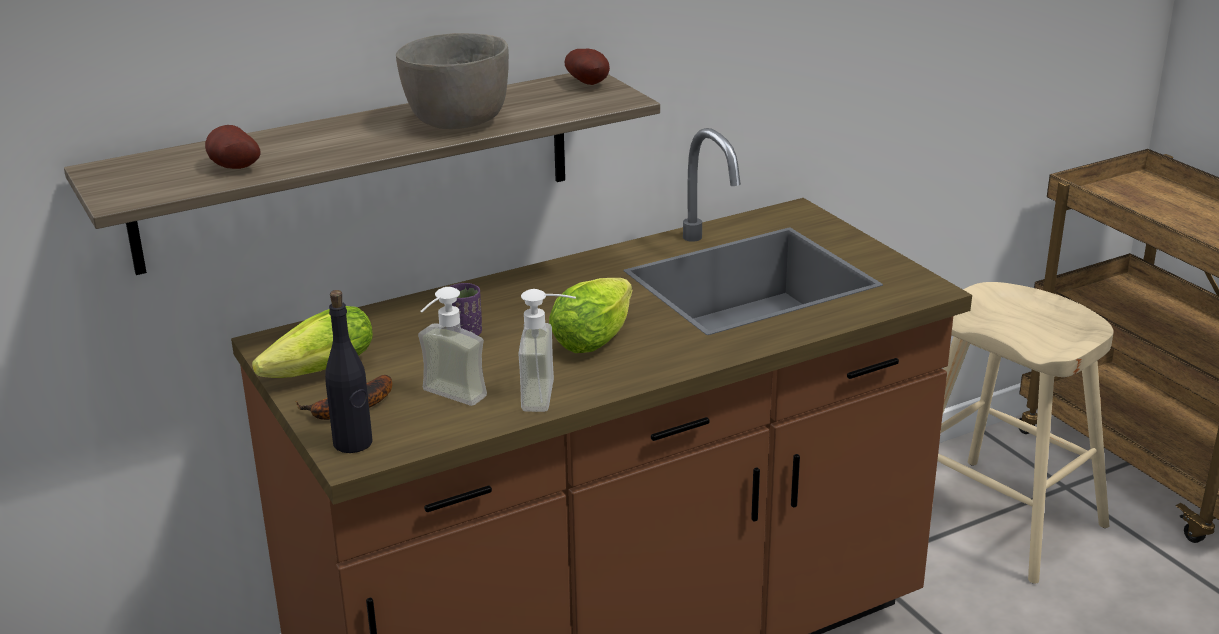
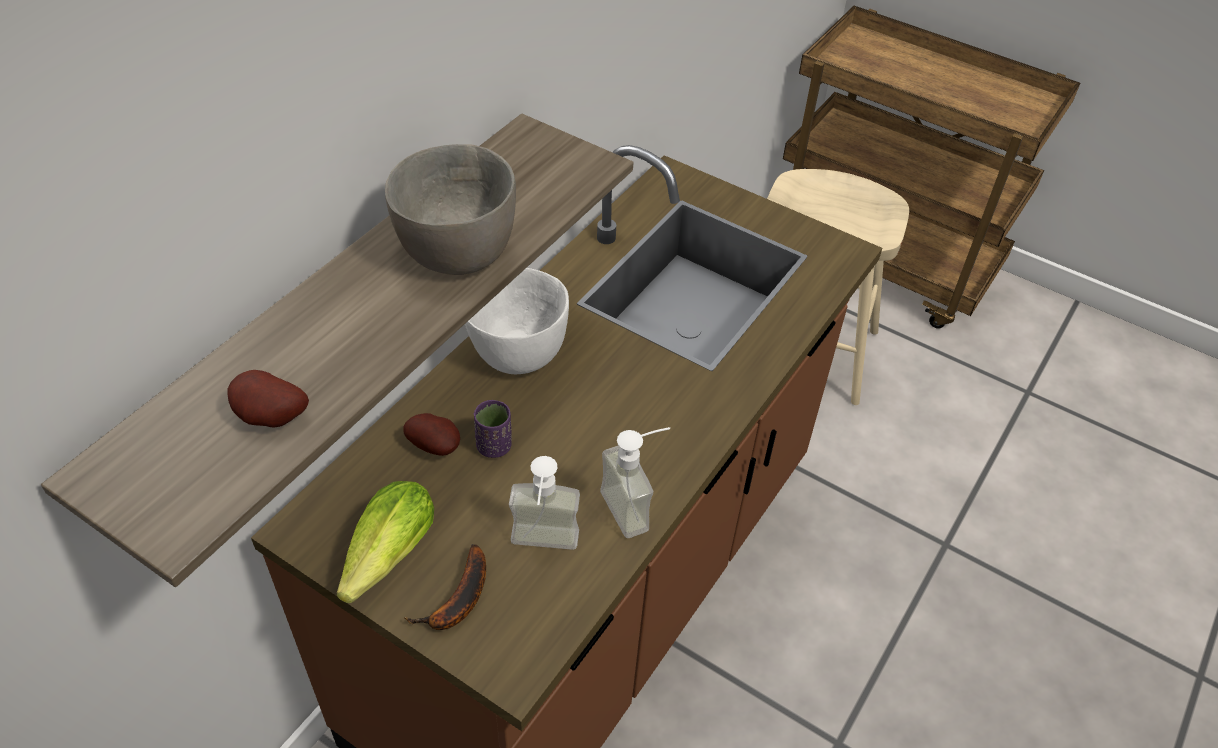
camera: 30 degrees left, 20 degrees up
black bottle [325,290,372,453] -> none
lettuce [549,278,633,353] -> none
potato [564,48,610,85] -> potato moved to [403,413,460,456]
none -> white bowl [465,268,569,374]

